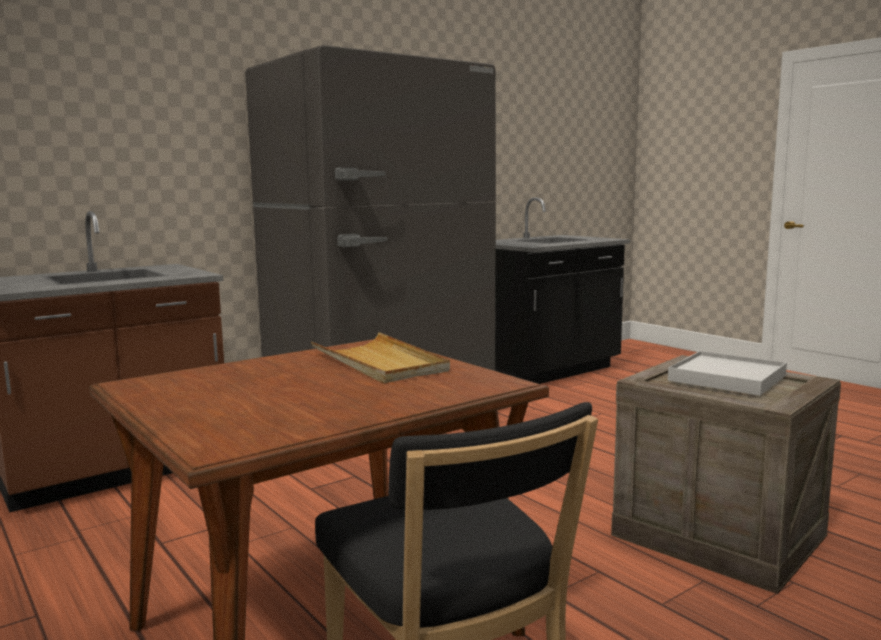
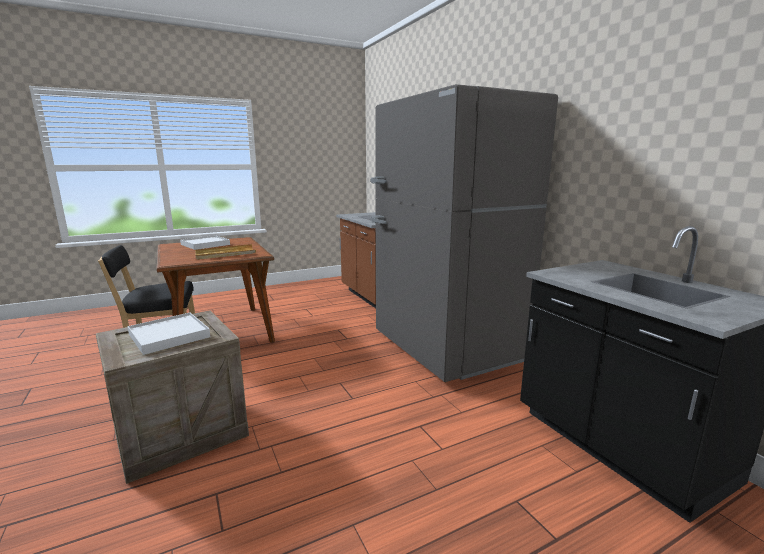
camera: 100 degrees right, 5 degrees up
none -> white tray [180,235,230,250]

